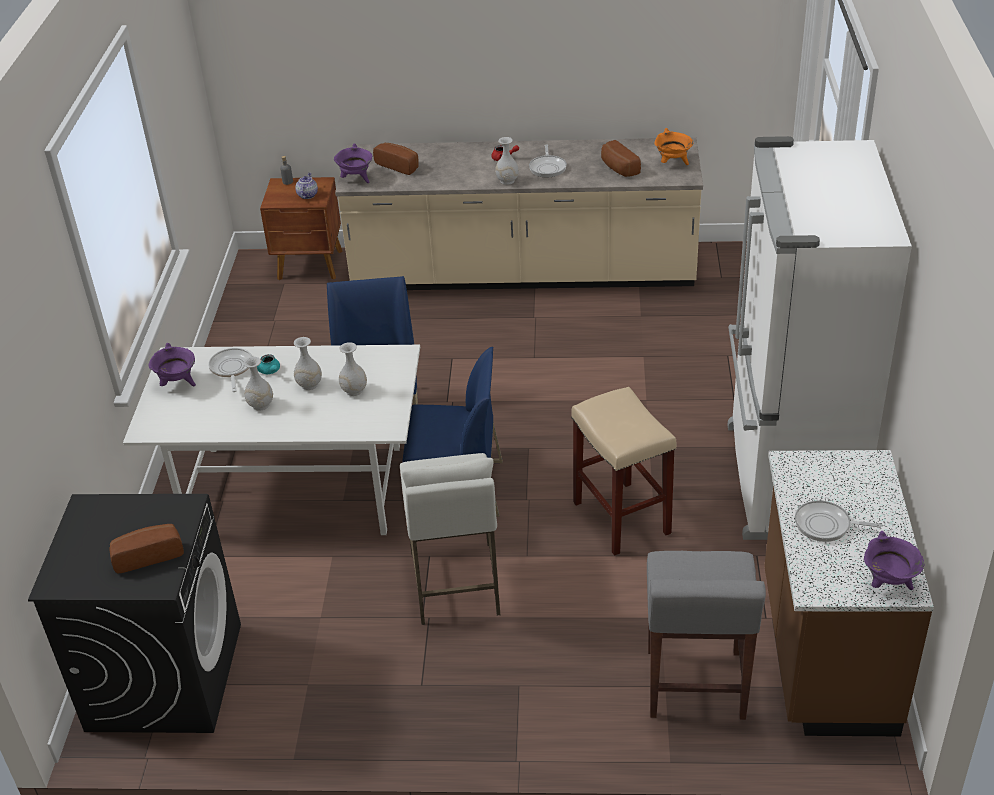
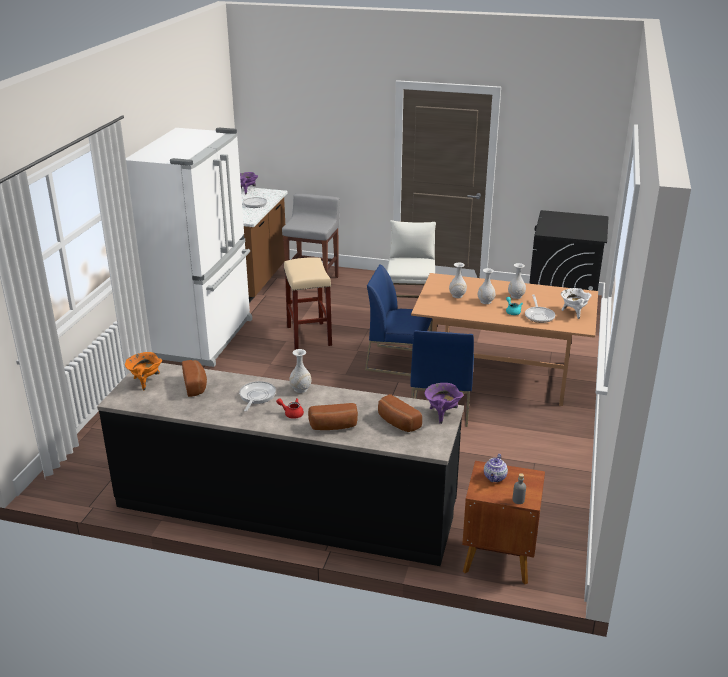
camera: 170 degrees left, 10 degrees down
bread [109,524,184,574] -> bread moved to [308,403,358,430]
white dining table [123,345,420,535] -> brown dining table [411,273,598,406]
purple cooking pot [149,343,196,386] -> white cooking pot [561,288,592,319]
beige counter [335,137,703,290] -> black counter [97,363,464,566]

